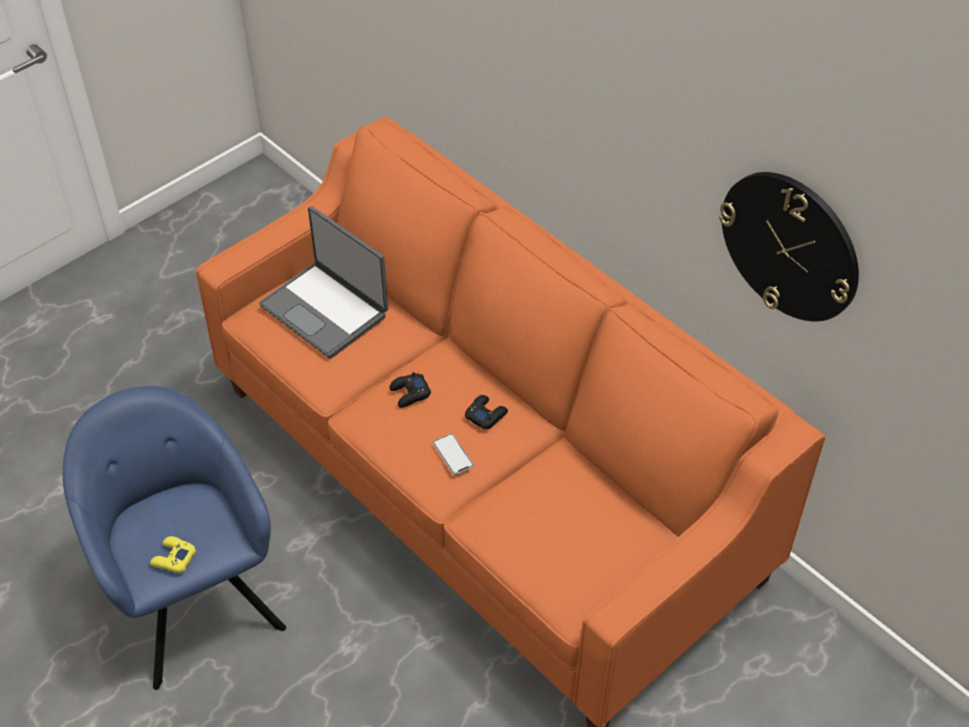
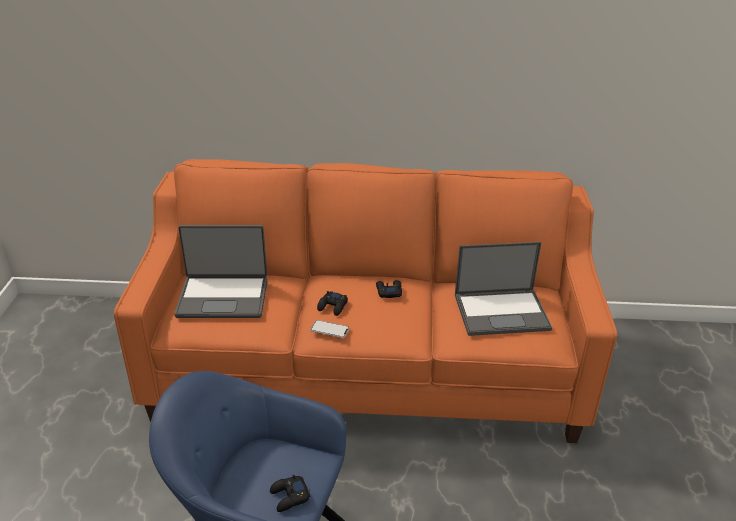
camera: 45 degrees left, 15 degrees down
yellow game controller [150,536,196,573] -> black game controller [270,475,310,512]
phone [433,434,474,475] -> phone moved to [310,320,349,338]
wall clock [719,172,859,321] -> none
none -> laptop [455,242,552,336]

